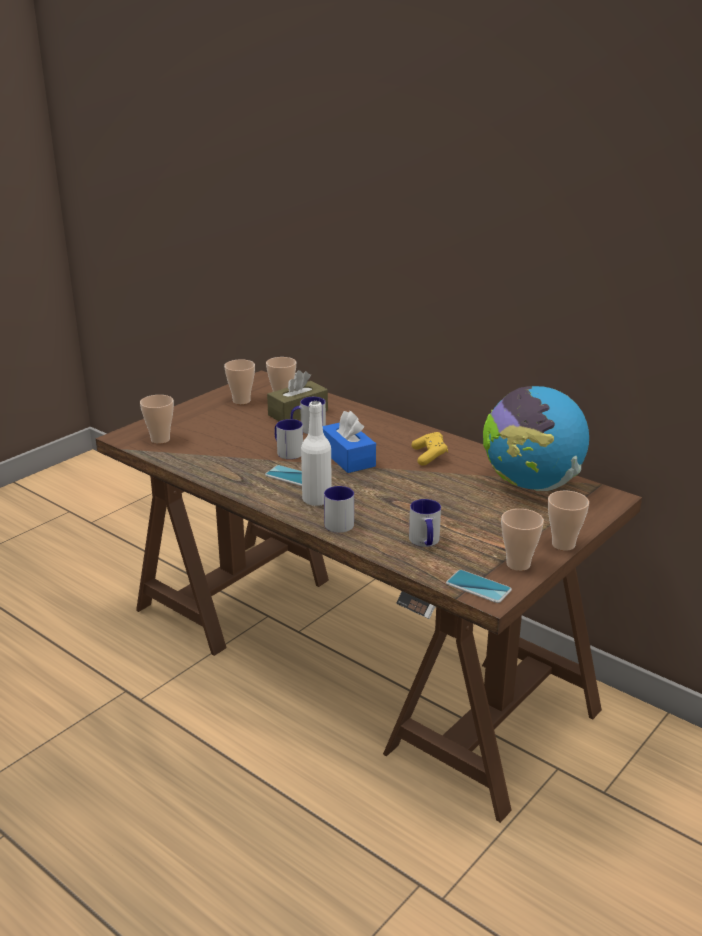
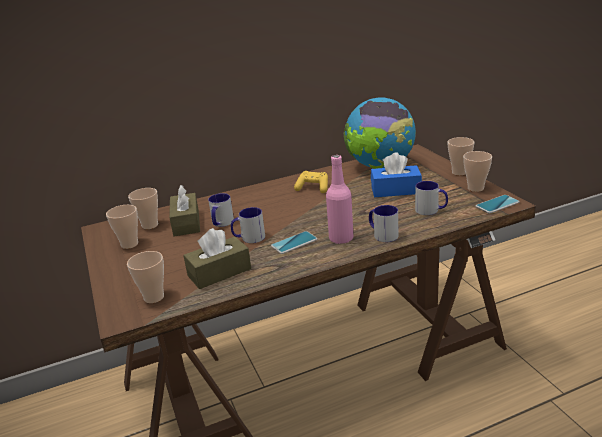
camera: 60 degrees left, 0 degrees up
white bottle [301,401,332,506] -> pink bottle [326,155,354,244]
blue tissue box [323,411,376,473] -> blue tissue box moved to [371,152,422,197]
none -> brown tissue box [183,228,251,289]

